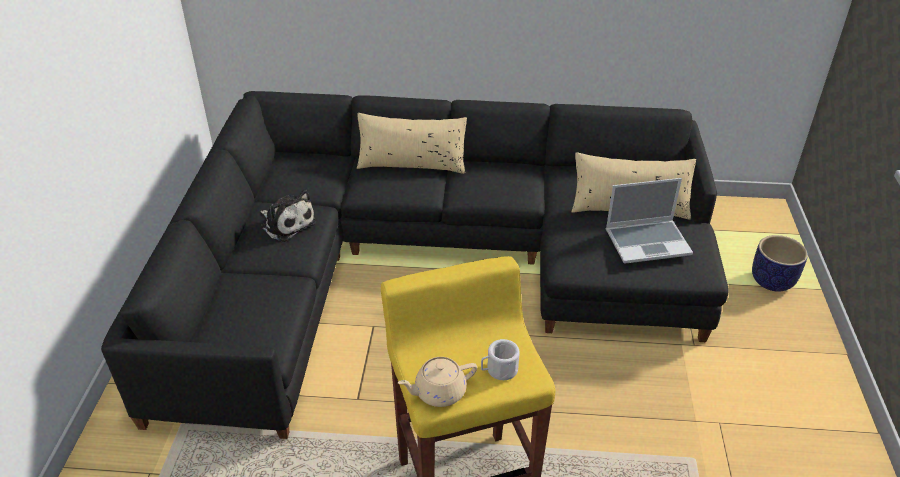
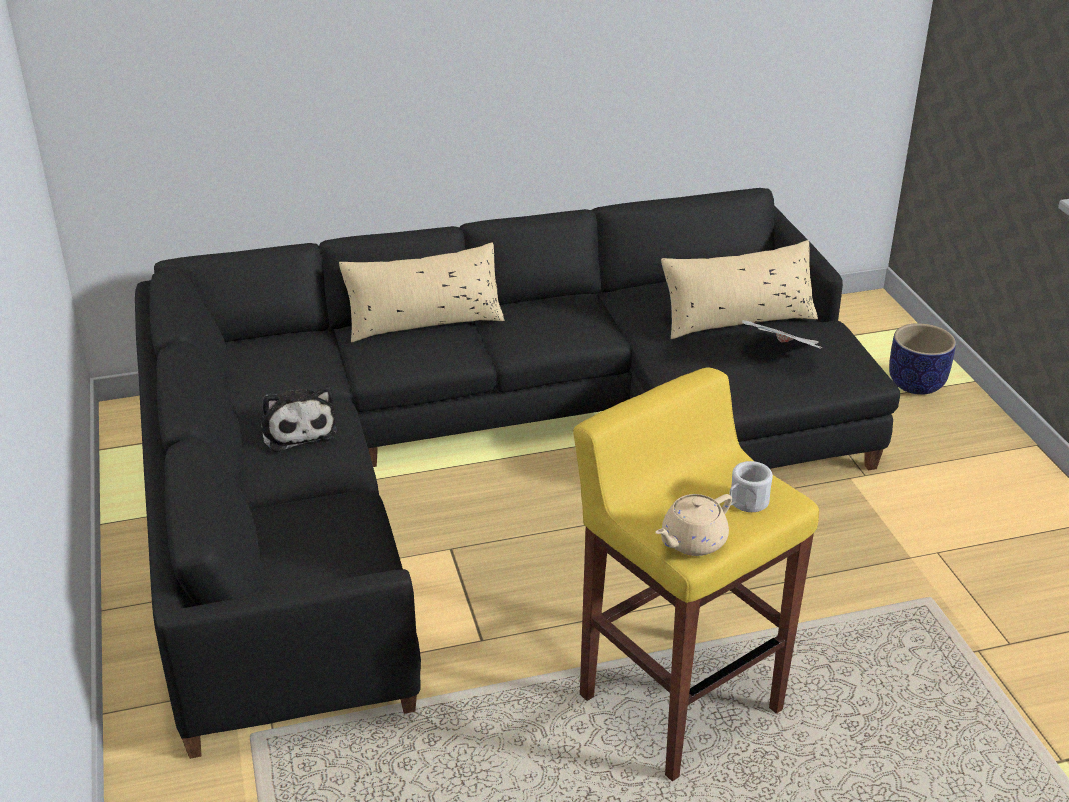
camera: 20 degrees left, 5 degrees down
plush toy [261,189,316,242] -> plush toy turned 45 degrees clockwise [260,386,337,452]
laptop [606,178,693,264] -> newspaper [742,320,822,349]

